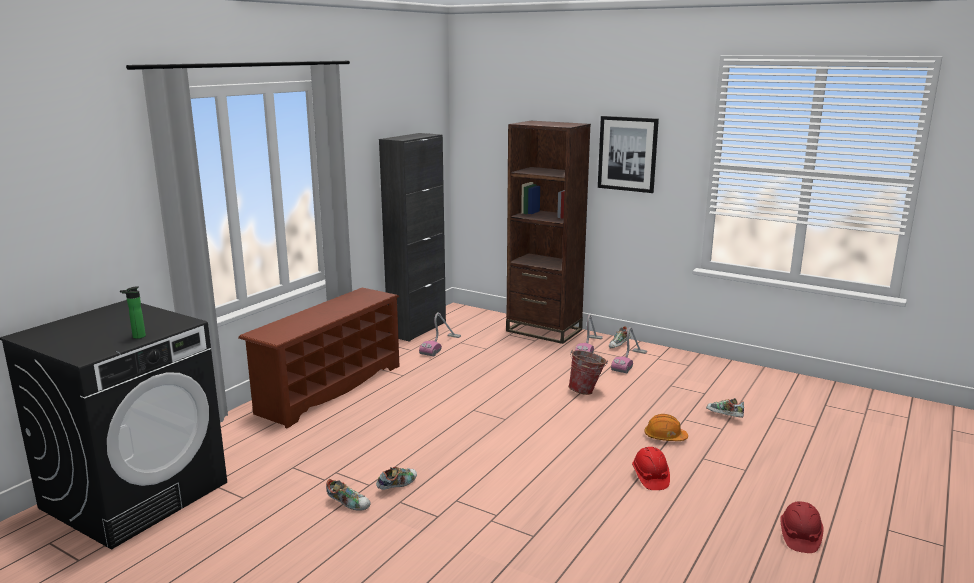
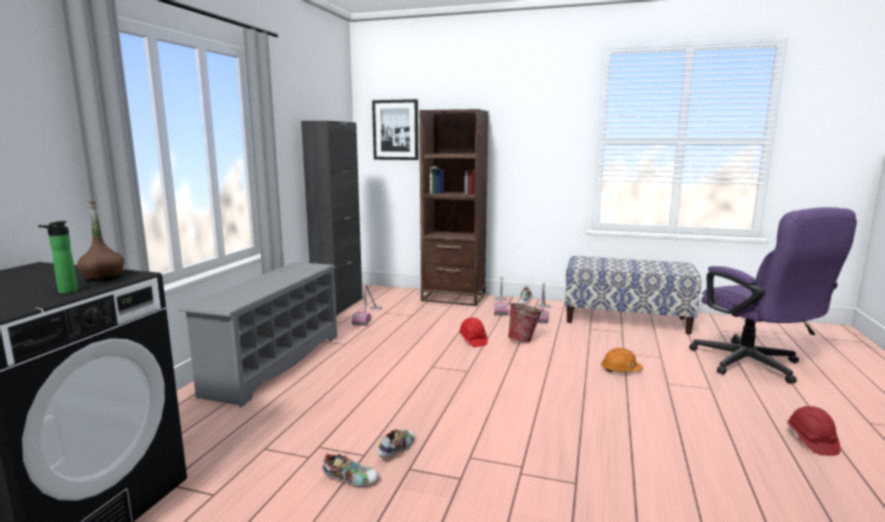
camera: 15 degrees left, 5 degrees down
brown shoe rack [238,288,400,428] -> grey shoe rack [178,262,337,408]
picture [598,116,659,193] -> picture moved to [372,99,418,160]
red hard hat [632,447,670,490] -> red hard hat moved to [459,318,488,347]
shoe [706,398,744,418] -> none
none -> brown bottle [77,202,124,281]
none -> bench [565,256,701,335]
none -> purple office chair [689,207,857,384]

